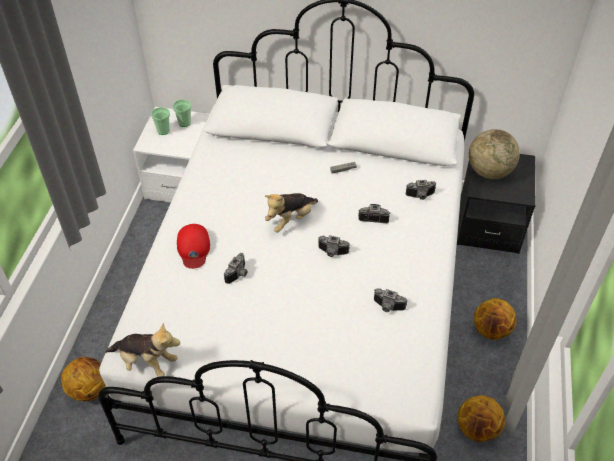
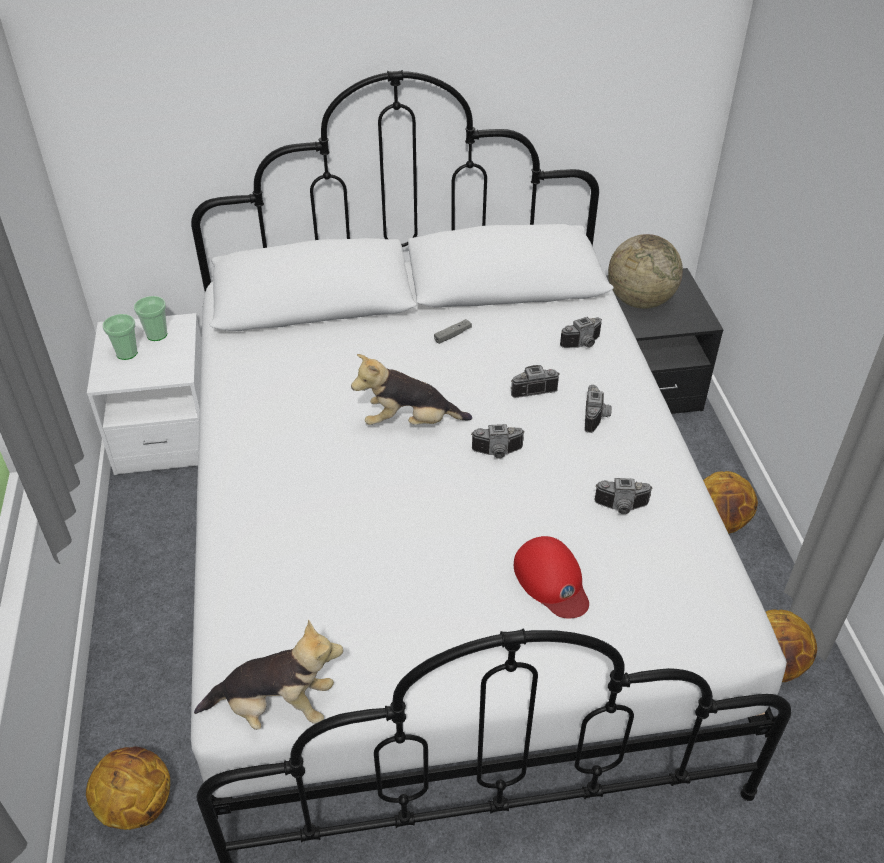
camera: 20 degrees left, 5 degrees down
red cap [177,224,210,269] -> red cap moved to [514,536,589,619]
camera [224,253,247,284] -> camera moved to [585,385,612,433]
plush toy [265,193,318,233] -> plush toy turned 60 degrees clockwise [351,354,472,425]

